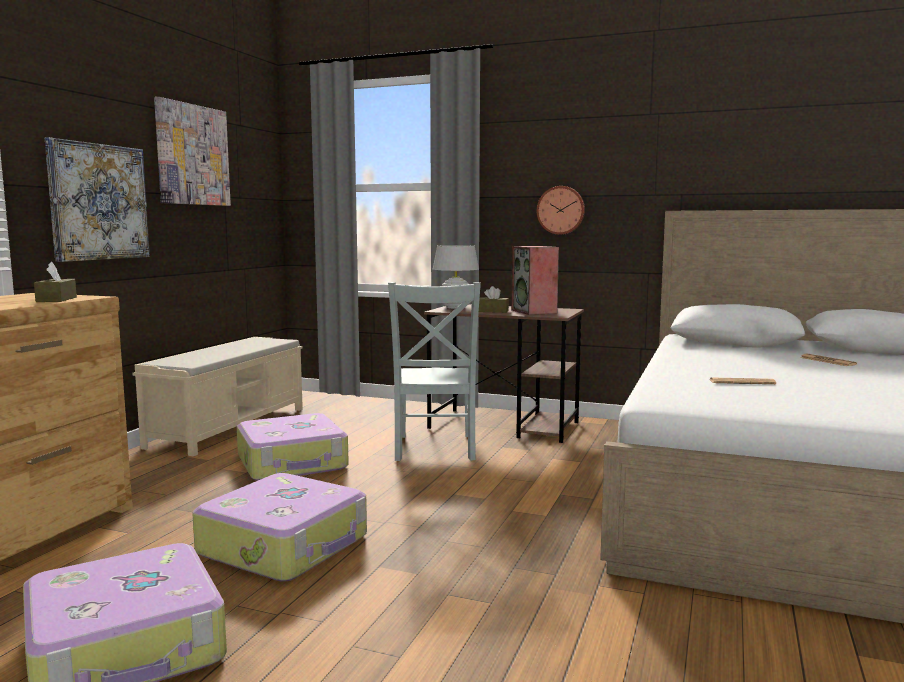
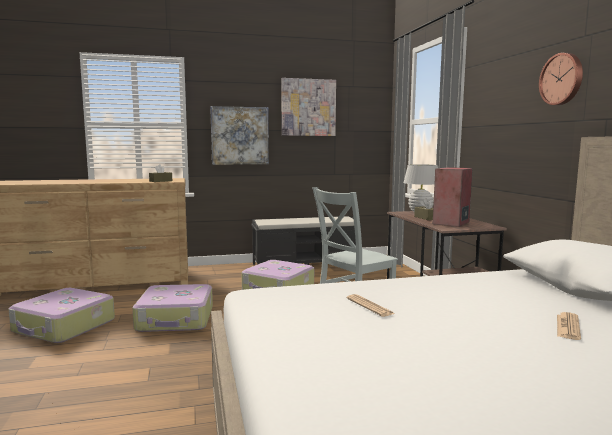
camera: 55 degrees right, 0 degrees up
beige bench [132,337,303,456] -> black bench [251,216,362,265]
wall clock [537,186,585,235] -> wall clock moved to [539,53,583,105]

